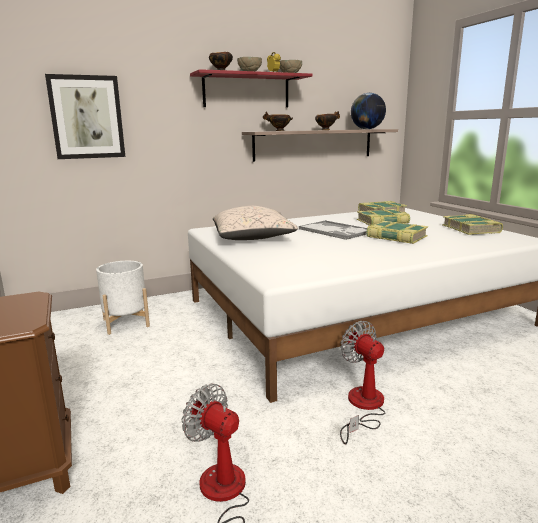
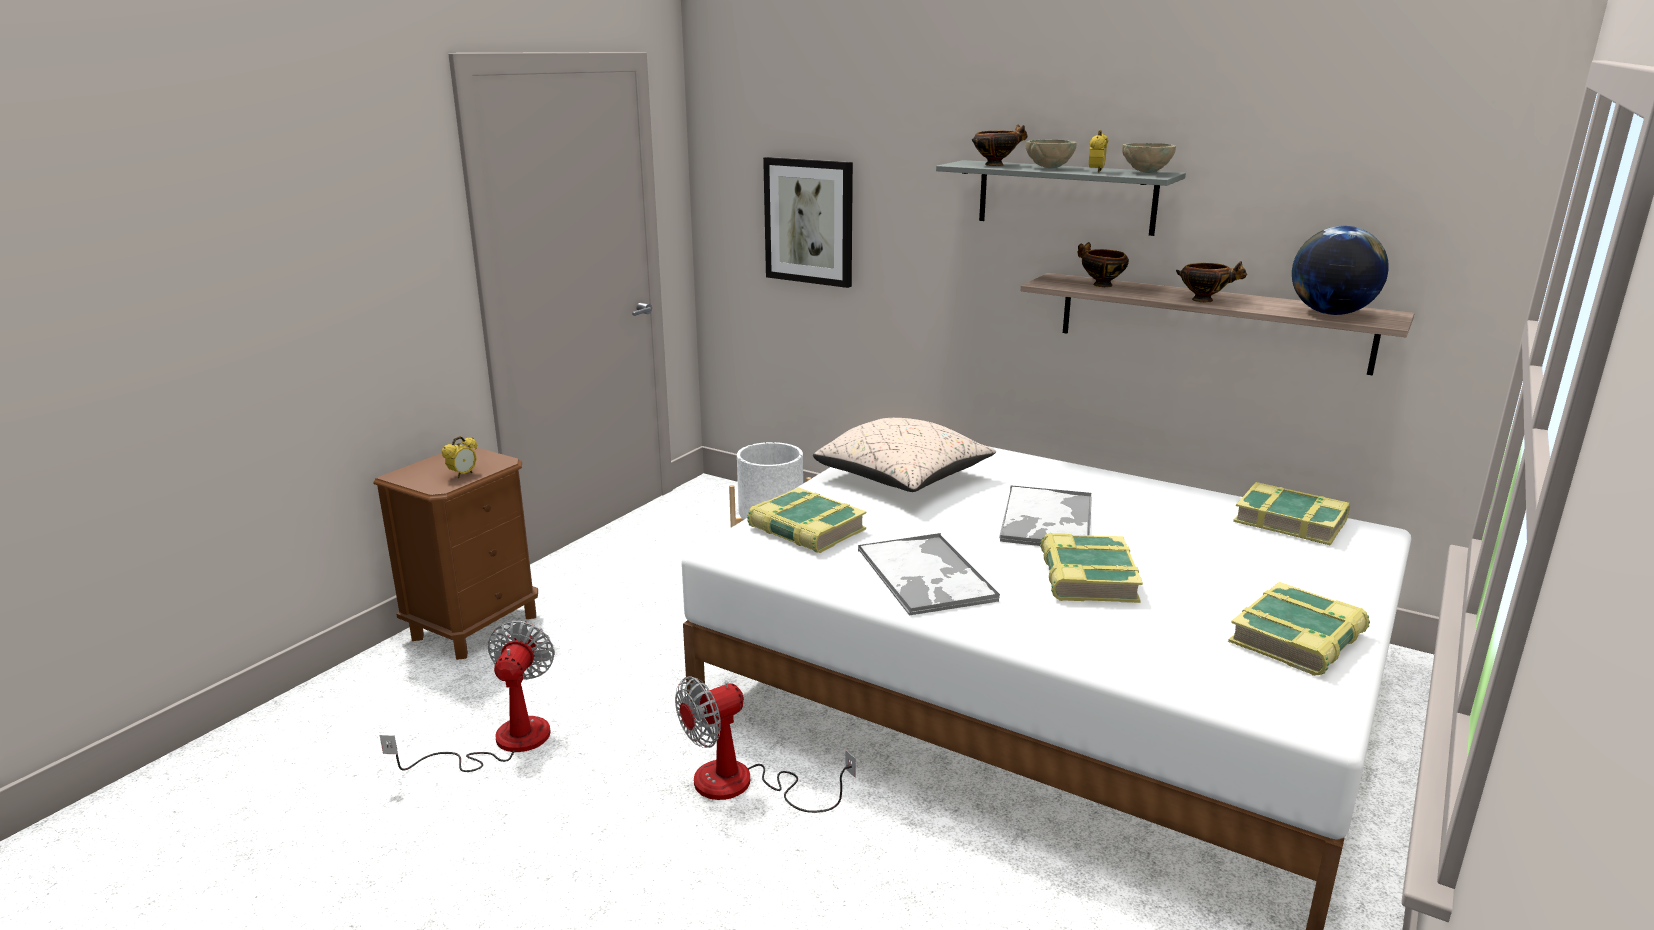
camera: 55 degrees right, 5 degrees up
red shelf [190,69,313,108] -> grey shelf [936,160,1186,236]
fan [340,321,386,445] -> fan turned 150 degrees counterclockwise [675,676,856,813]
book [357,209,410,226] -> book moved to [747,487,867,553]
none -> alarm clock [441,436,477,478]
none -> tray [858,533,1000,616]

